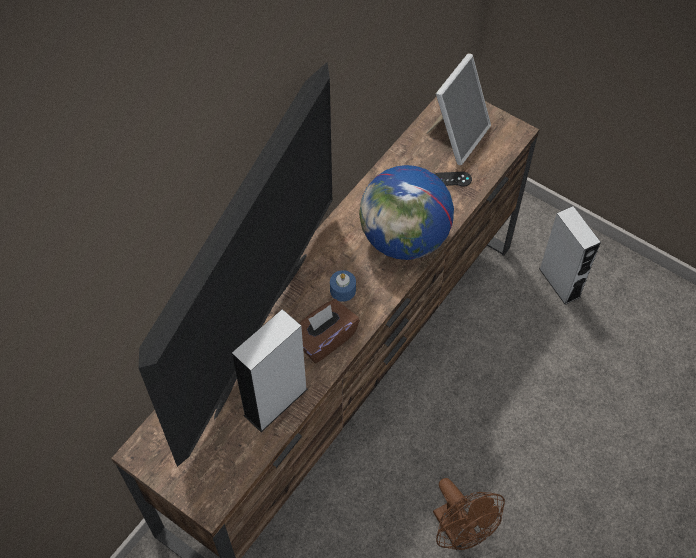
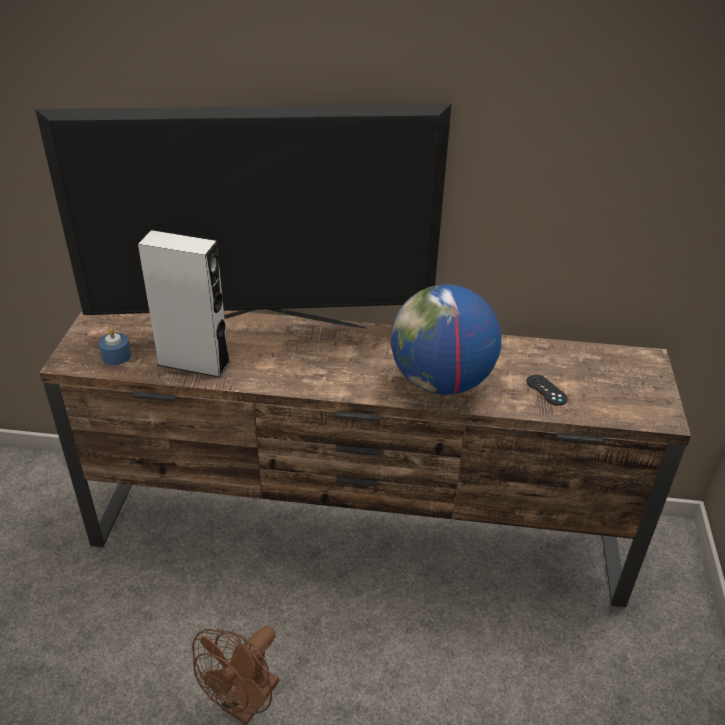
camera: 60 degrees right, 20 degrees down
brown tissue box [299,299,360,363] -> none
blue candle [330,270,356,302] -> blue candle moved to [99,328,131,365]
picture frame [426,53,491,165] -> none
grey speaker [539,206,601,305] -> none

